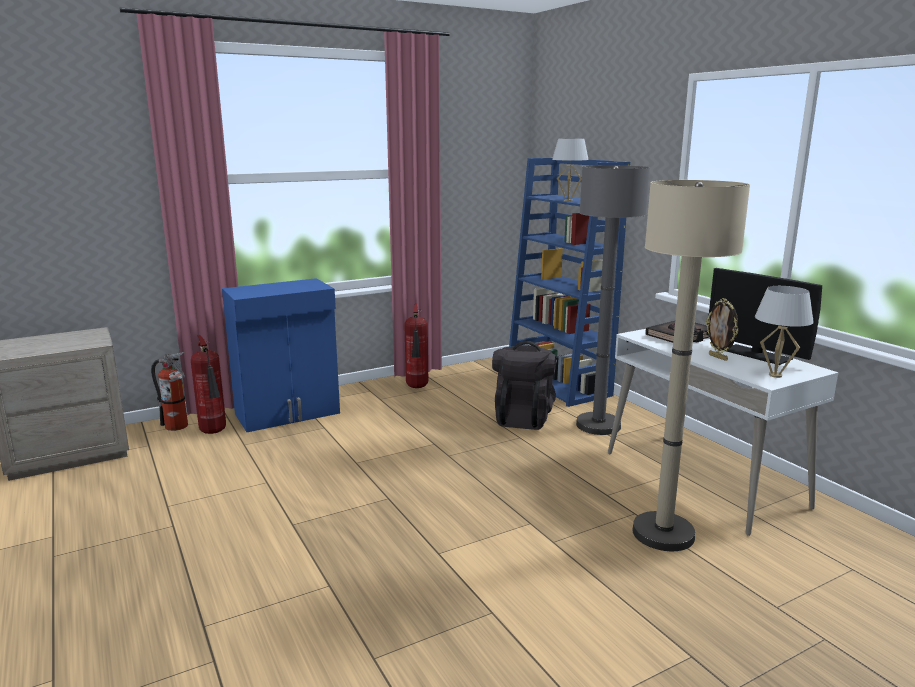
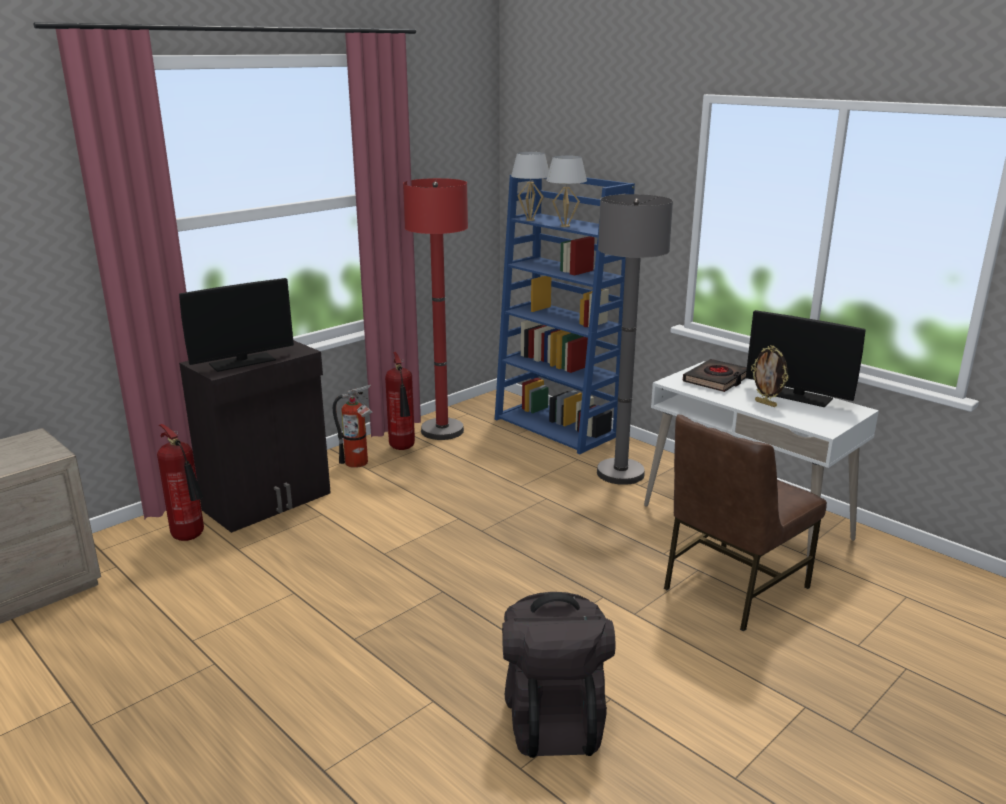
camera: 15 degrees left, 5 degrees up
fire extinguisher [151,352,188,431] -> fire extinguisher moved to [333,385,373,468]
blue cabinet [222,278,340,432] -> black cabinet [179,340,331,533]
black backpack [492,341,557,430] -> black backpack moved to [502,592,615,758]
beige floor lamp [632,180,750,551] -> brown chair [664,415,827,631]
white table lamp [755,286,814,378] -> white table lamp moved to [511,152,549,221]
none -> monitor [179,278,294,372]
none -> red floor lamp [403,178,468,440]

